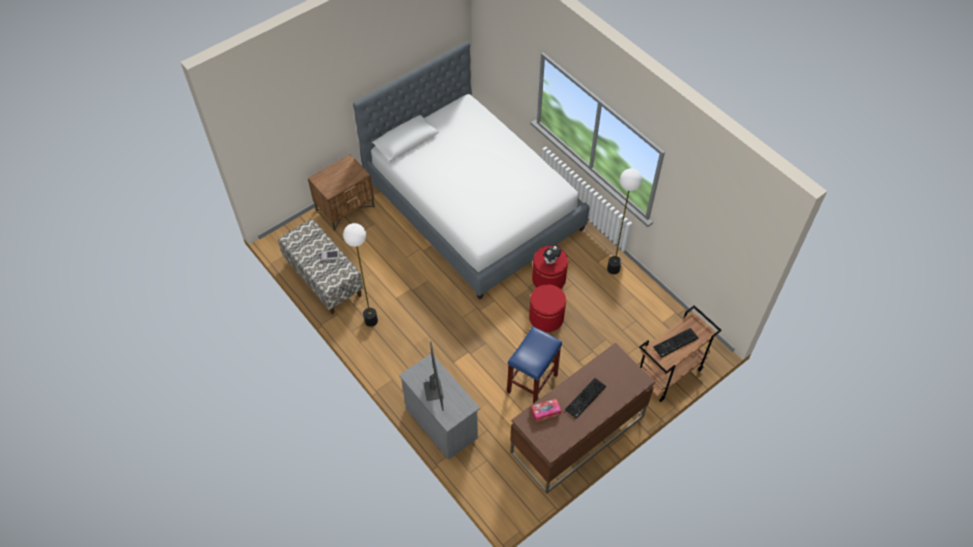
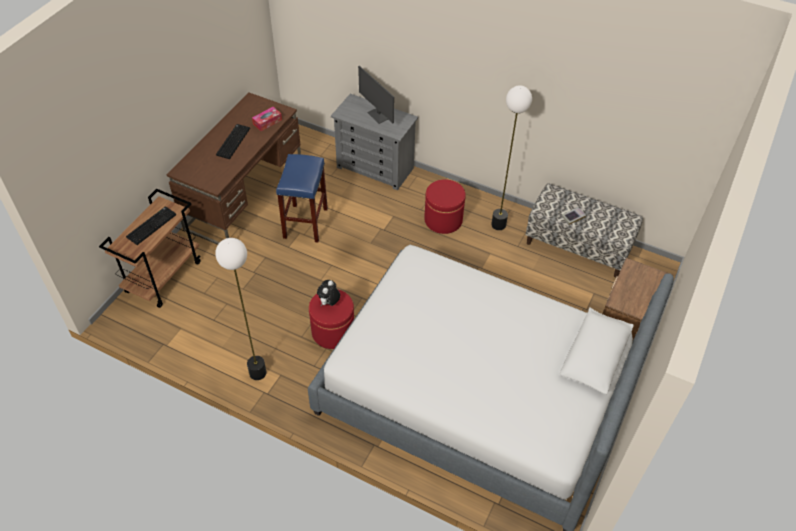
camera: 155 degrees right, 5 degrees down
red ottoman [529,284,566,332] -> red ottoman moved to [424,179,466,234]

